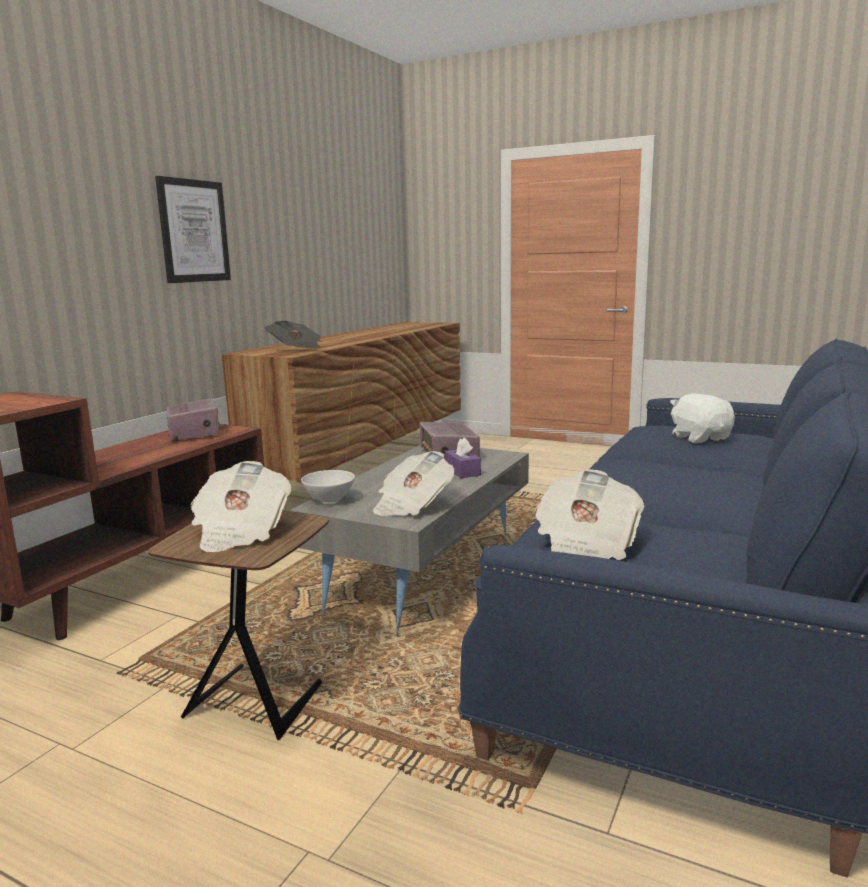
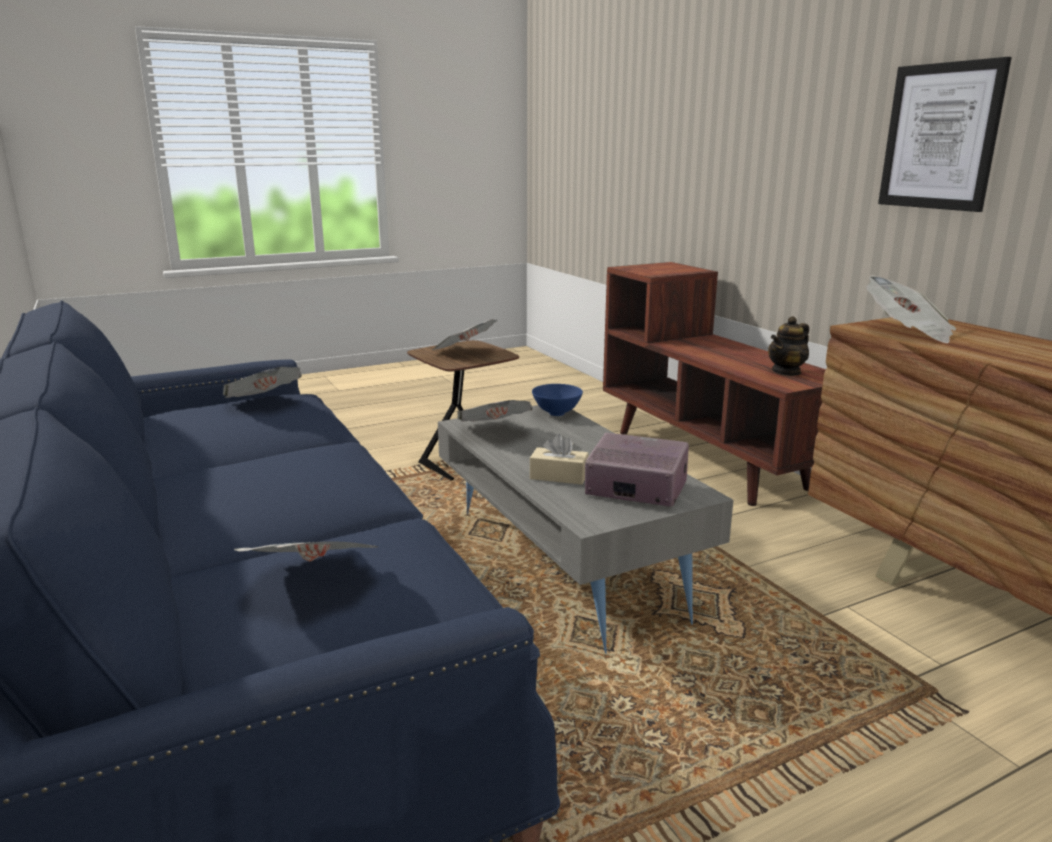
camera: 125 degrees right, 5 degrees up
radio [166,398,219,441] -> teapot [768,316,809,376]
white bowl [301,470,355,504] -> blue bowl [532,384,583,416]
purple tissue box [445,438,481,478] -> beige tissue box [530,434,588,485]
white plush toy [670,393,735,443] -> newspaper [234,541,378,561]

